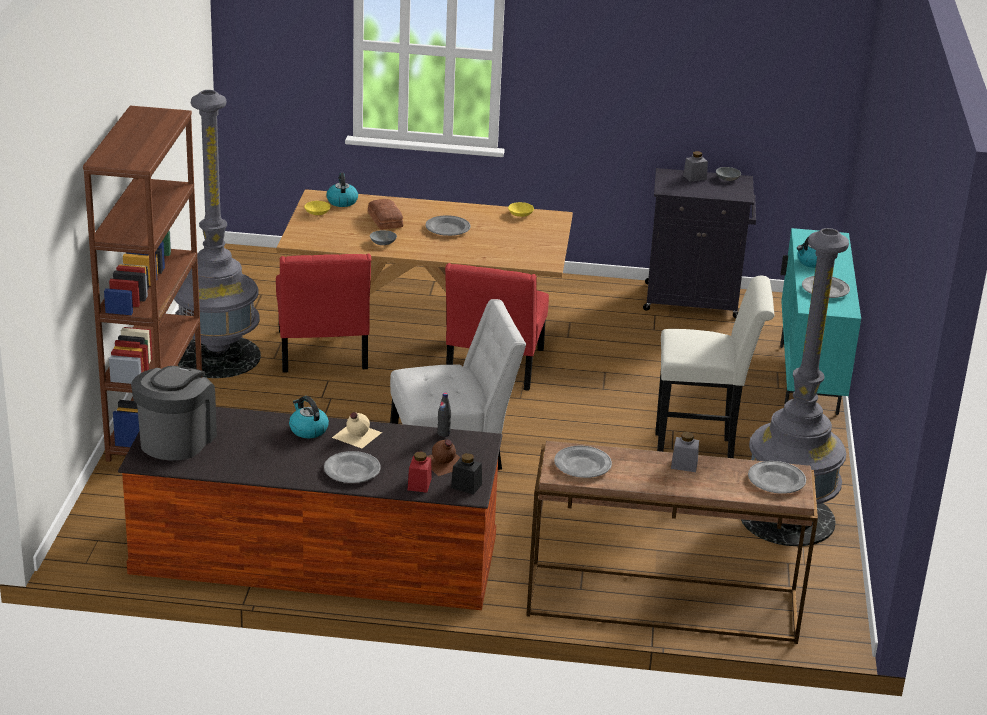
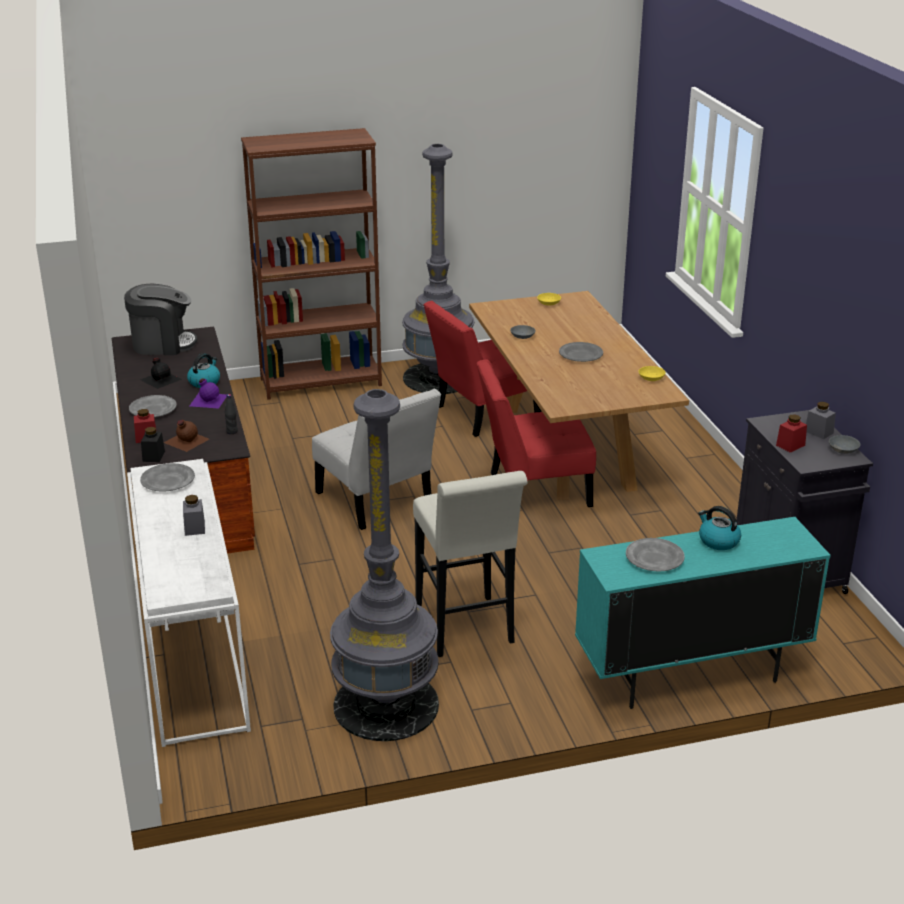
camera: 70 degrees right, 0 degrees up
kettle [326,173,358,207] -> none
beige bottle [332,412,382,448] -> purple bottle [190,378,227,409]
bread [368,199,403,230] -> none
brown console table [526,441,818,644] -> white console table [127,459,251,747]
grey plate [748,461,806,494] -> none
none -> black bottle [140,357,182,389]
none -> red jar [776,414,807,453]

